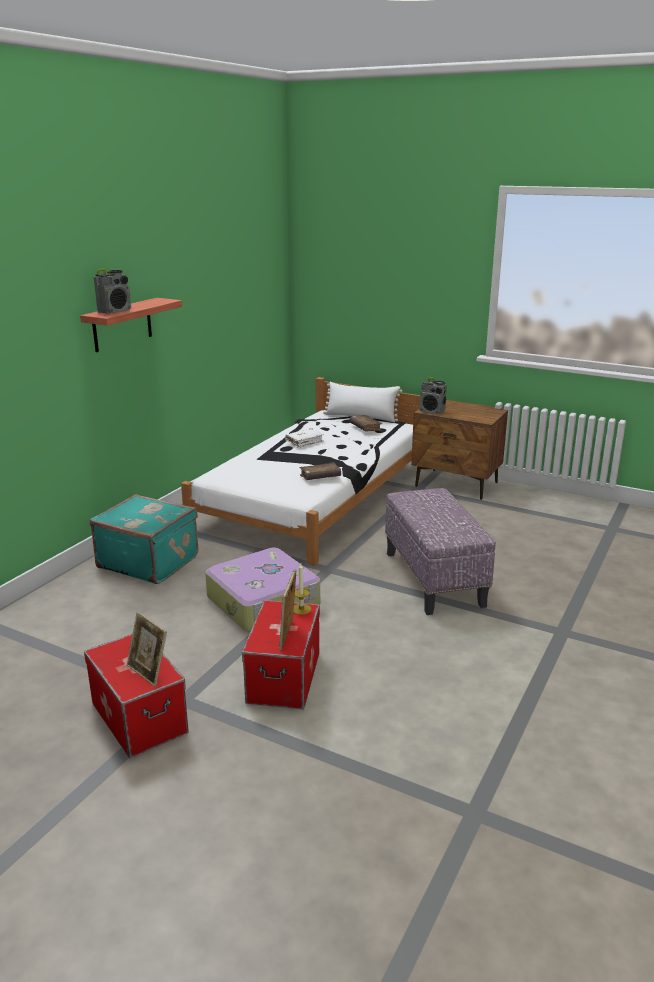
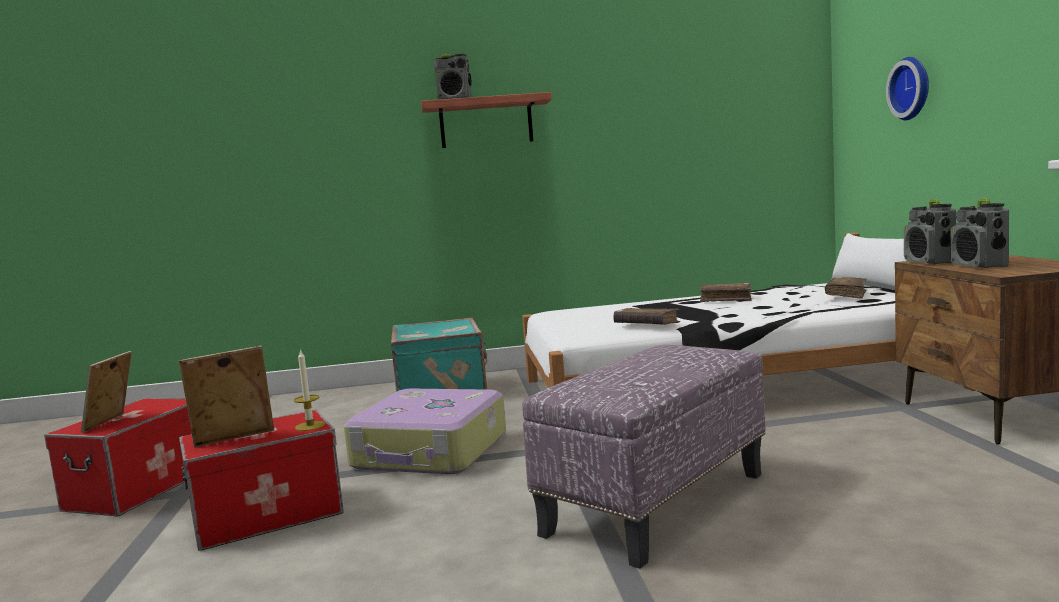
camera: 55 degrees right, 15 degrees down
white book [285,428,324,448] -> brown book [700,283,752,302]
none -> wall clock [886,57,929,120]
none -> radio [950,199,1009,268]

